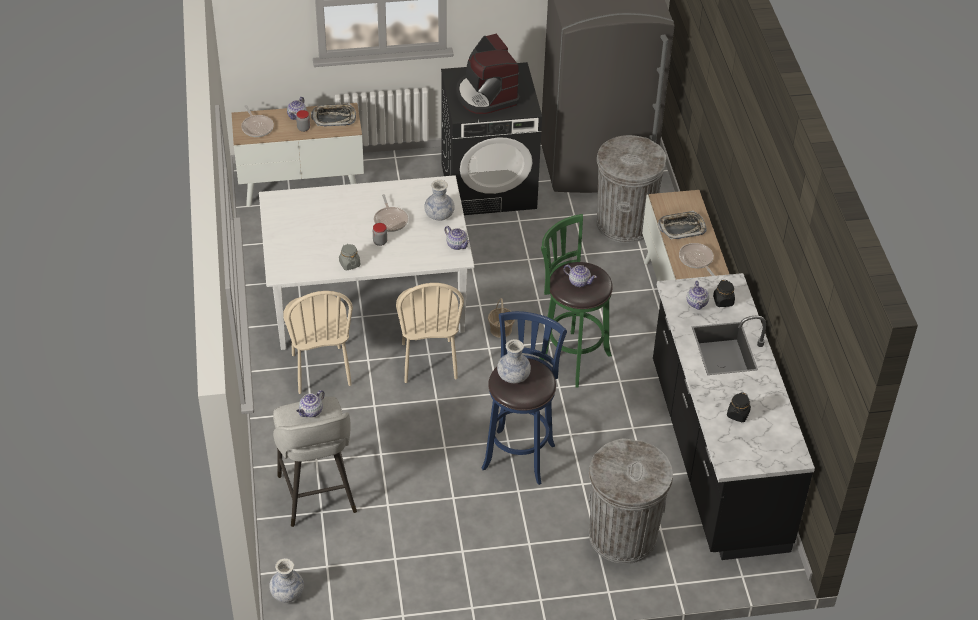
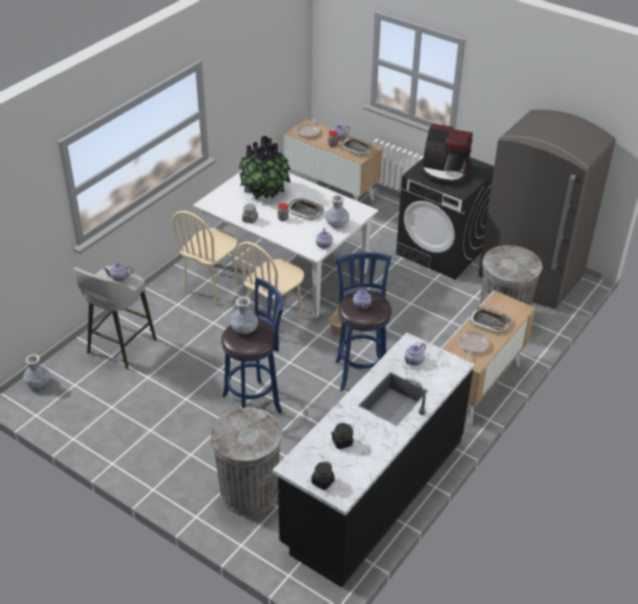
camera: 45 degrees right, 5 degrees down
frying pan [374,194,408,232] -> tray [288,198,324,220]
coffee machine [456,34,520,114] -> coffee machine turned 90 degrees counterclockwise [420,123,473,185]
green stool [539,214,613,387] -> blue stool [335,252,392,391]
black jar [713,280,735,307] -> black jar moved to [311,461,334,490]
none -> potted plant [238,135,291,199]

